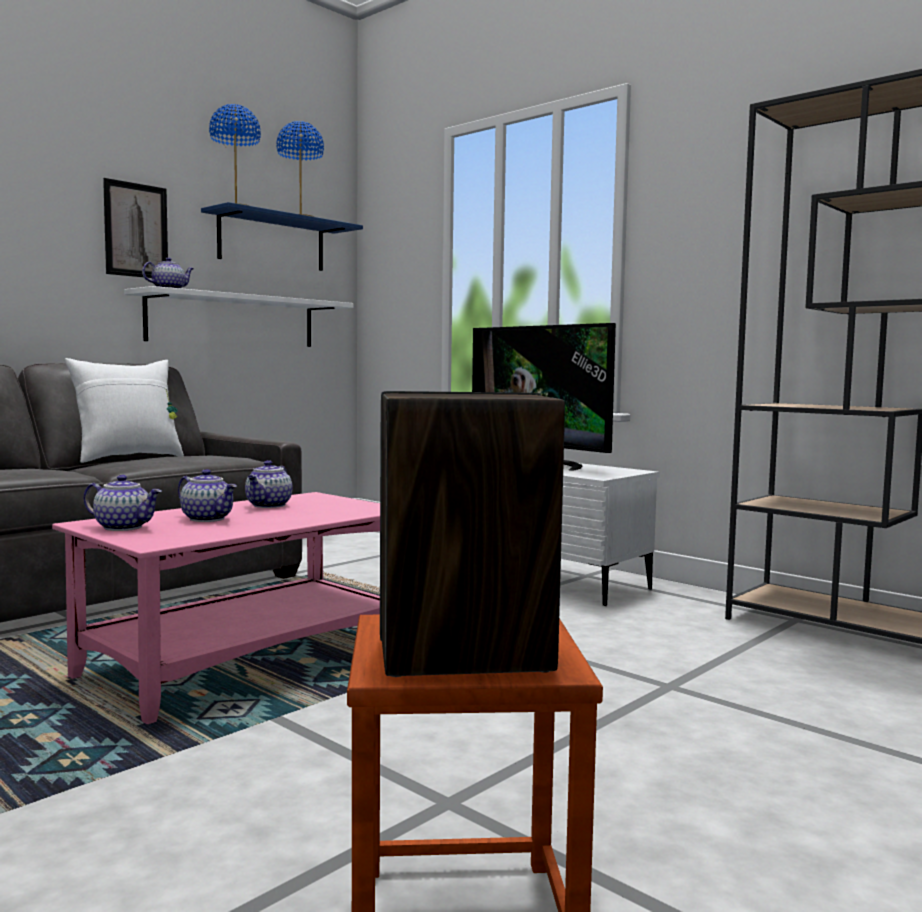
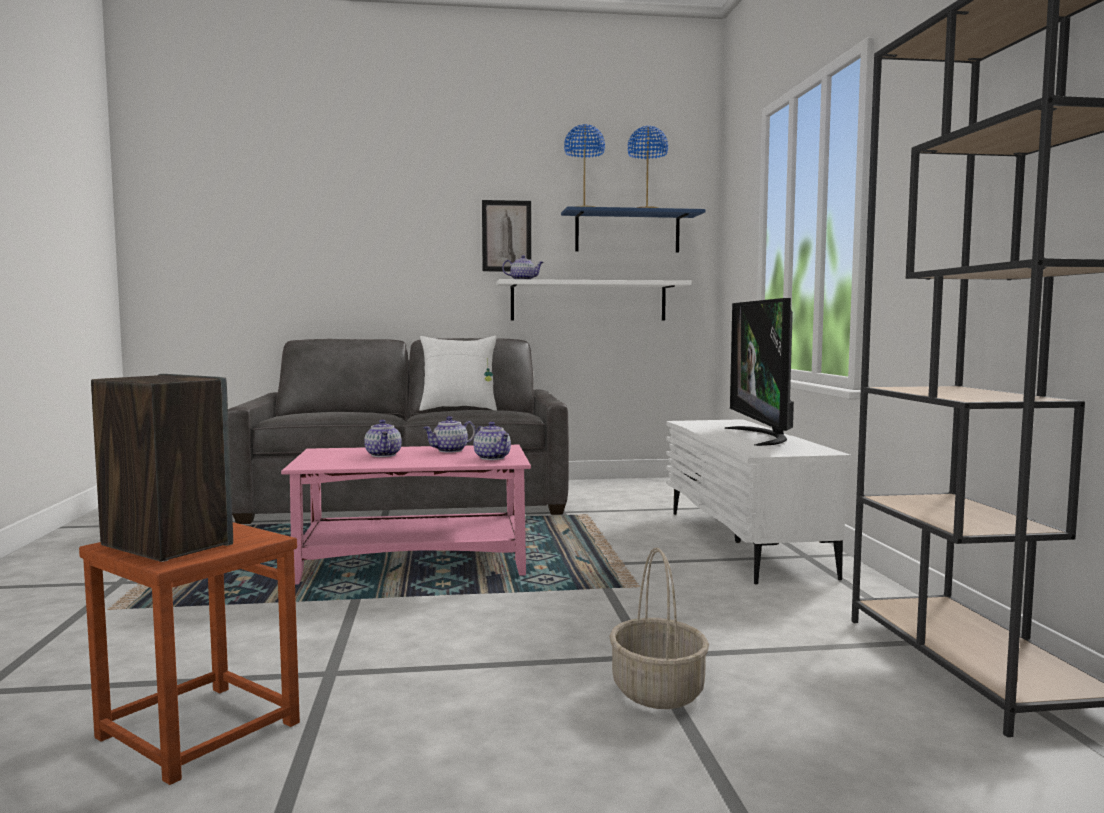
camera: 40 degrees right, 0 degrees up
teapot [84,475,162,531] -> teapot moved to [473,422,511,460]
none -> basket [609,548,709,709]

